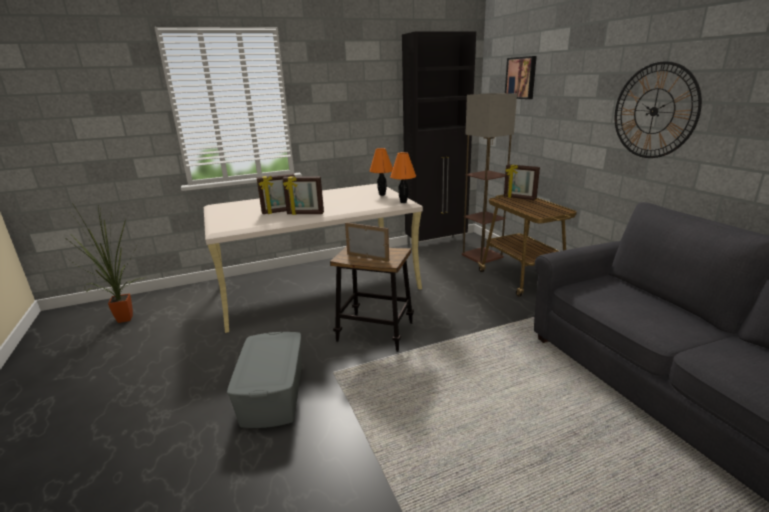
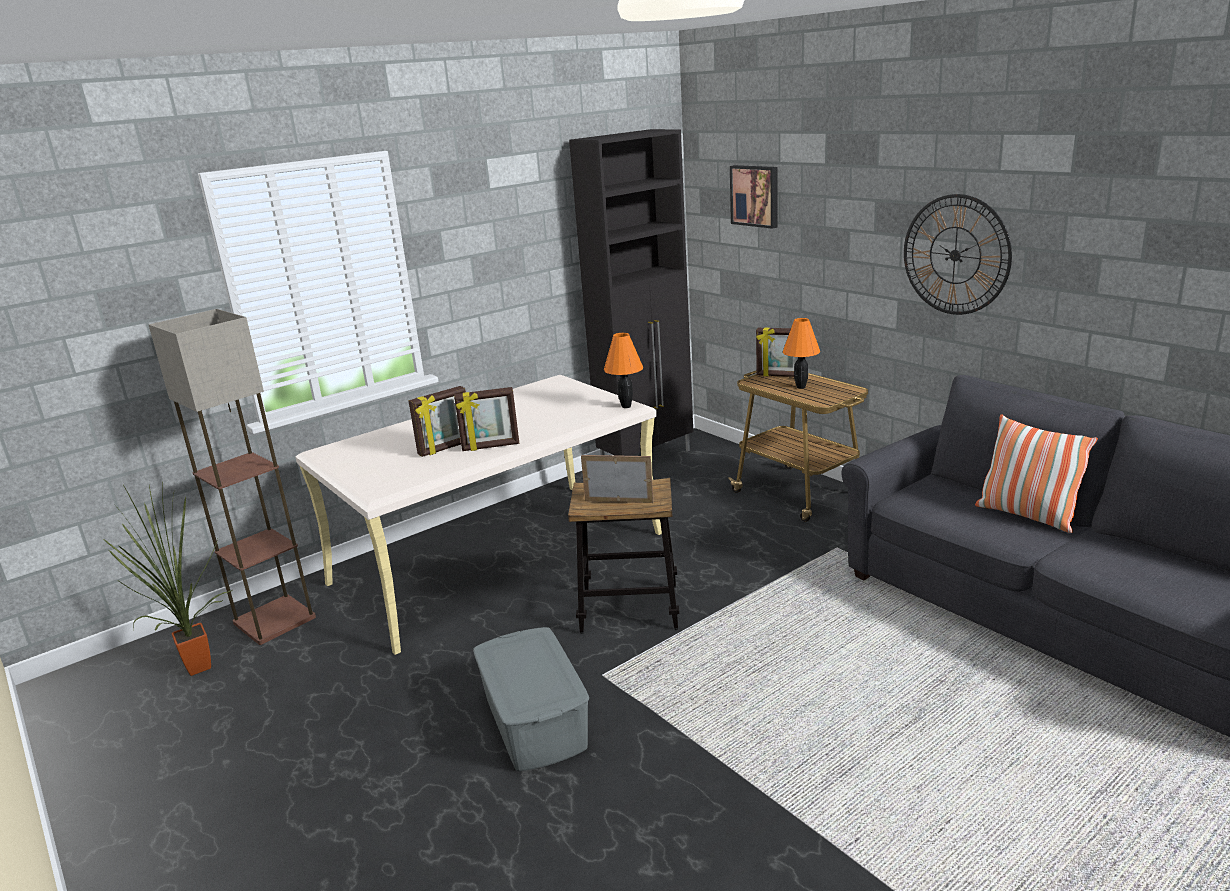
camera: 15 degrees left, 0 degrees up
orange table lamp [370,148,393,196] -> orange table lamp moved to [783,318,820,389]
floor lamp [462,93,517,264] -> floor lamp moved to [149,309,316,645]
none -> pillow [975,414,1098,533]

